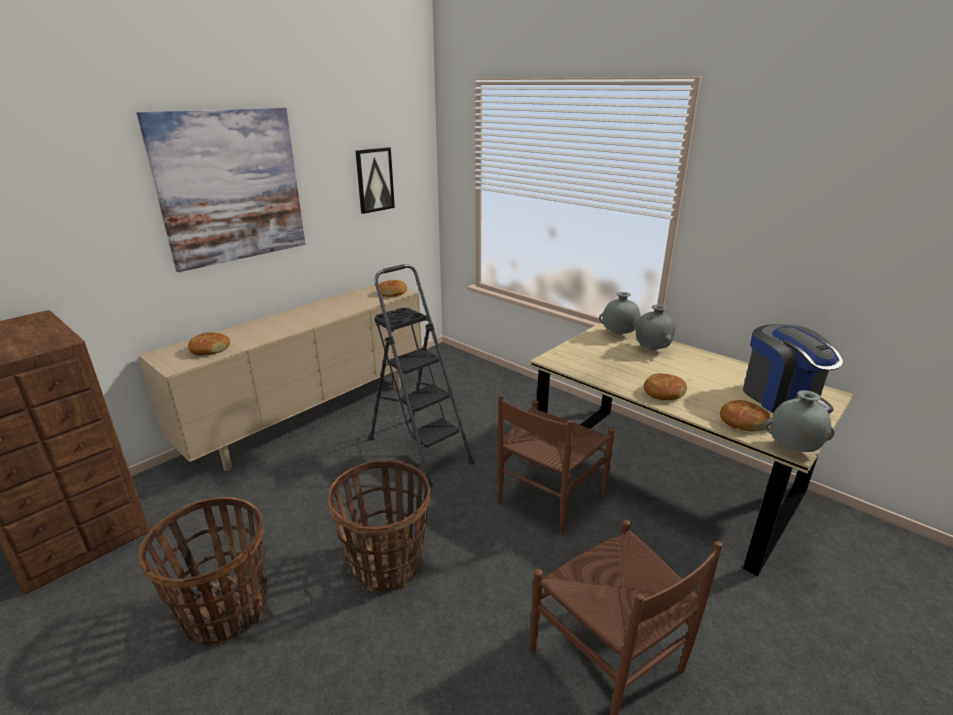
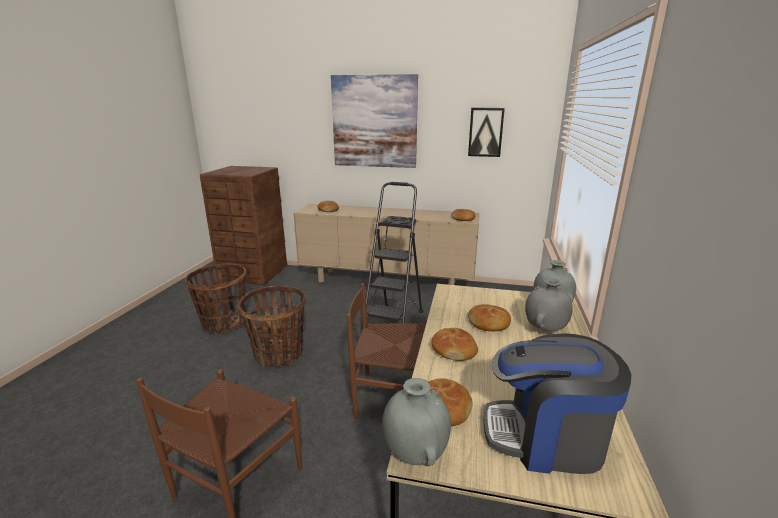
camera: 60 degrees right, 5 degrees down
coffee machine [743,324,843,414] -> coffee machine turned 60 degrees clockwise [484,333,631,474]
none -> bread [468,304,511,331]

